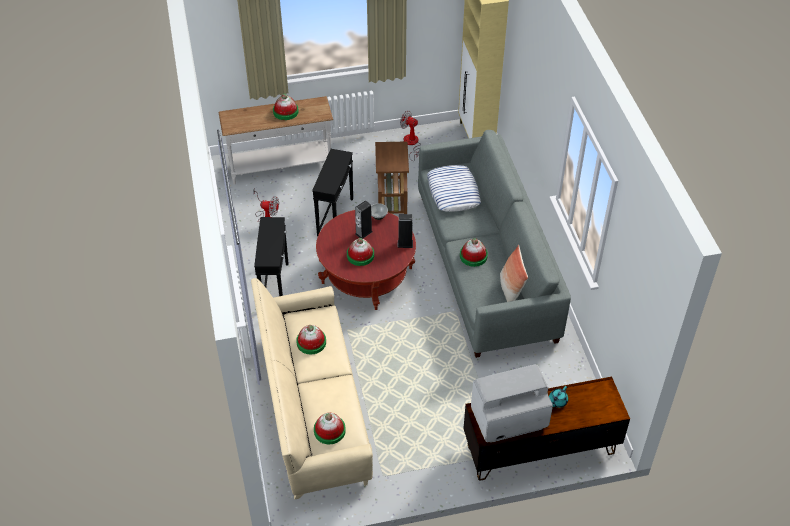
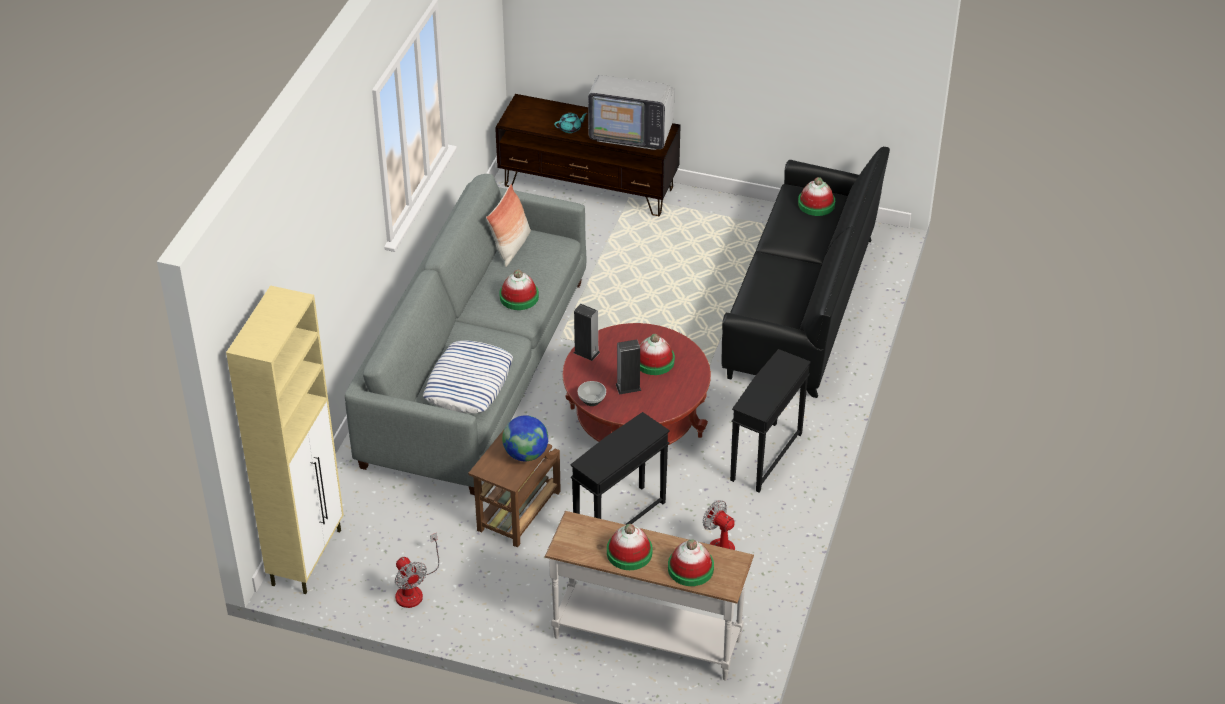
camera: 150 degrees left, 5 degrees down
beige sofa [251,278,373,500] -> black sofa [721,146,890,398]
hat [296,325,326,354] -> hat moved to [668,539,714,586]
none -> globe [502,415,548,461]

